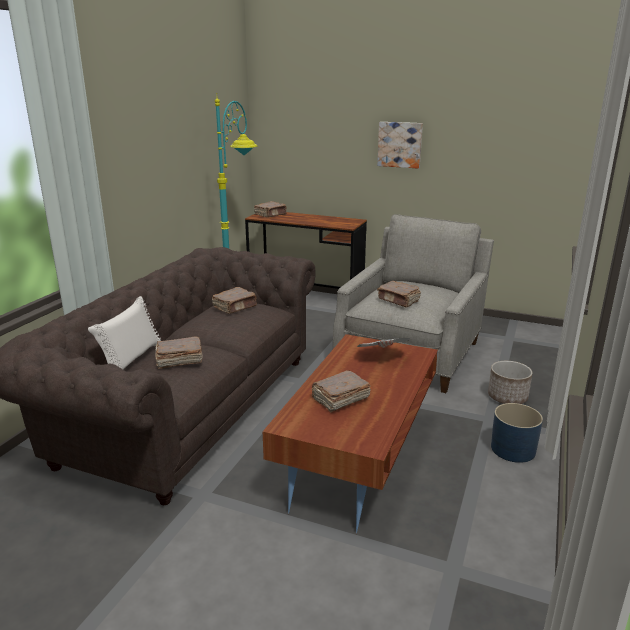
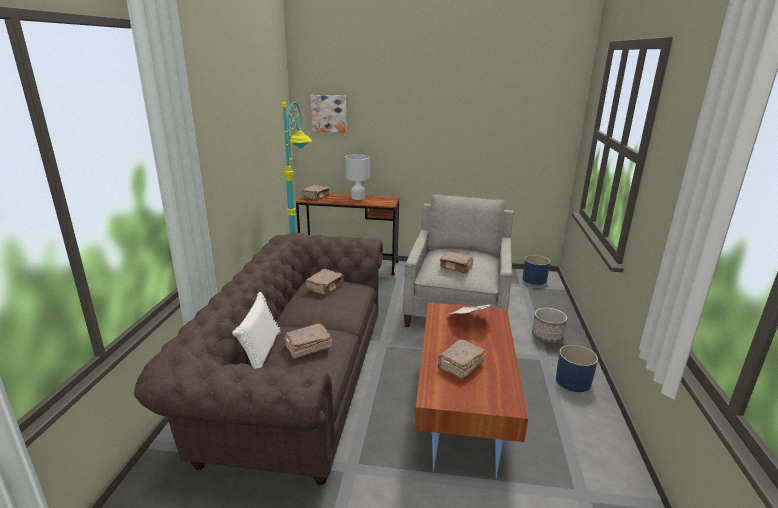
camera: 15 degrees left, 0 degrees up
picture [377,122,423,169] -> picture moved to [310,95,347,133]
none -> grey table lamp [346,154,370,200]
none -> blue planter [523,255,550,285]

